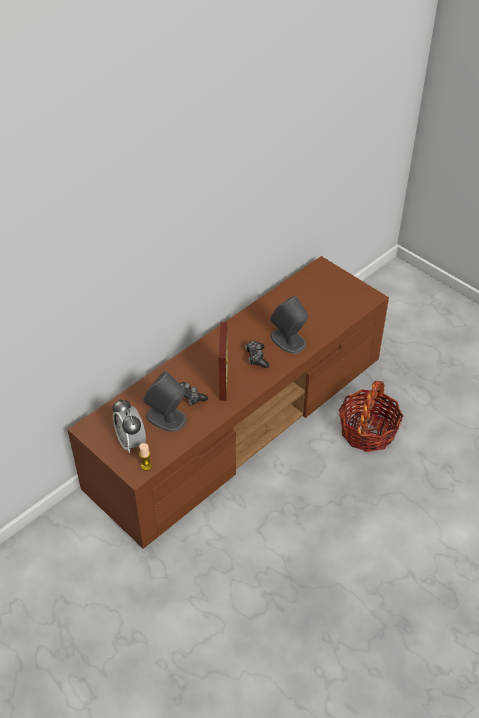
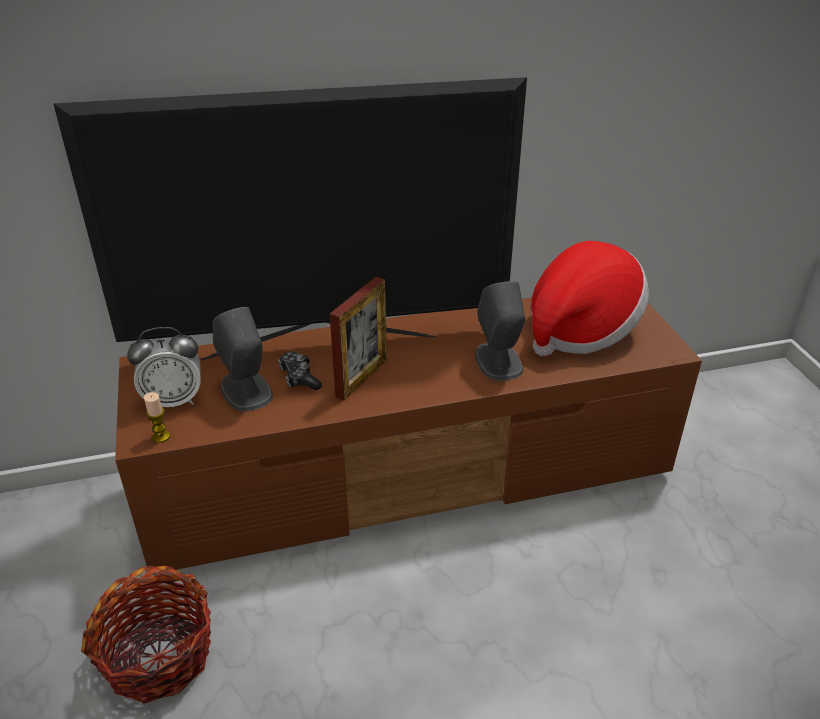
camera: 30 degrees right, 10 degrees down
alarm clock [112,398,146,453] -> alarm clock turned 105 degrees counterclockwise [127,327,201,407]
game controller [245,341,269,368] -> none
basket [339,381,403,452] -> basket moved to [81,565,211,704]
none -> television [53,77,527,360]
none -> hat [531,241,649,356]

